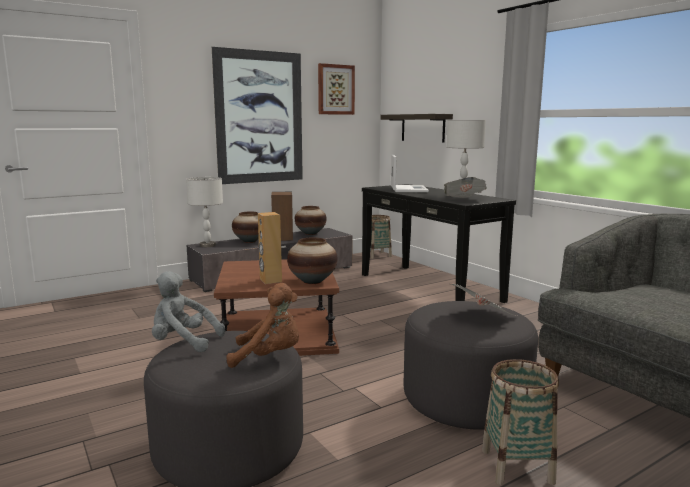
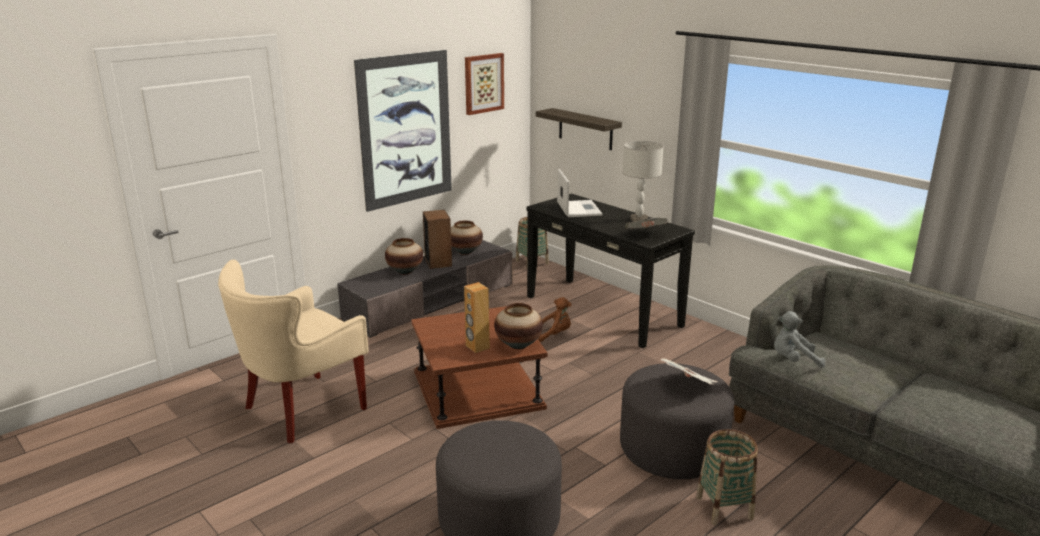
camera: 10 degrees left, 10 degrees up
grey plush toy [152,271,225,352] -> grey plush toy moved to [774,311,825,368]
grey table lamp [186,177,223,247] -> none
brown plush toy [227,283,299,368] -> brown plush toy moved to [538,297,572,342]
none -> beige armchair [218,260,369,443]

